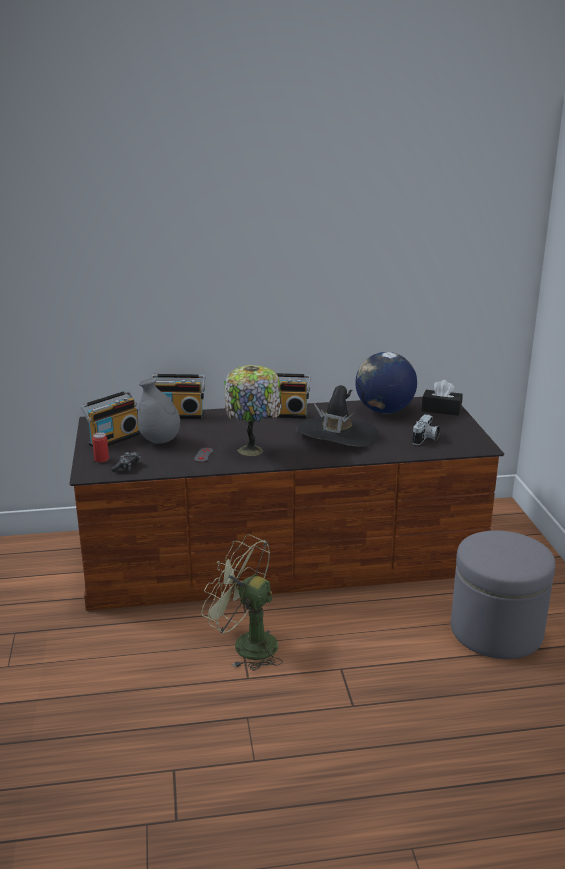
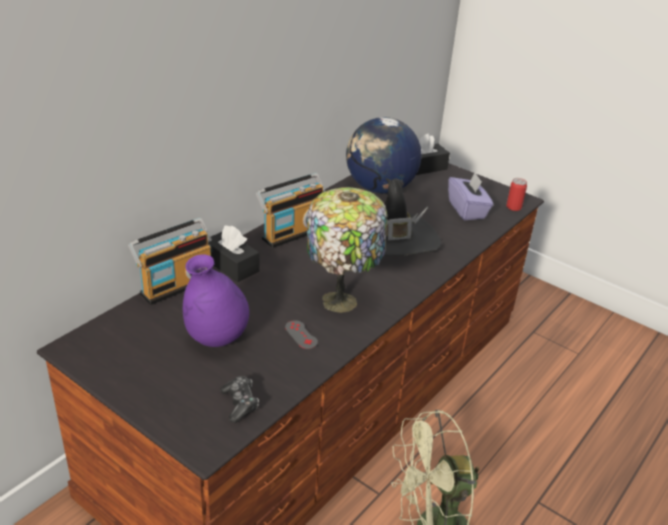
camera: 45 degrees left, 10 degrees up
radio [80,390,140,447] -> none
can [92,432,109,463] -> can moved to [506,178,527,211]
grey vase [137,378,180,444] -> purple vase [183,254,249,347]
camera [412,414,440,445] -> purple tissue box [448,173,494,220]
grey ottoman [451,531,555,659] -> none
none -> black tissue box [208,225,259,282]

